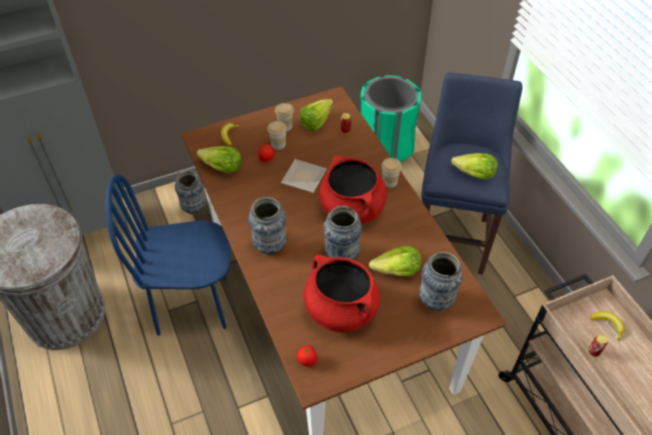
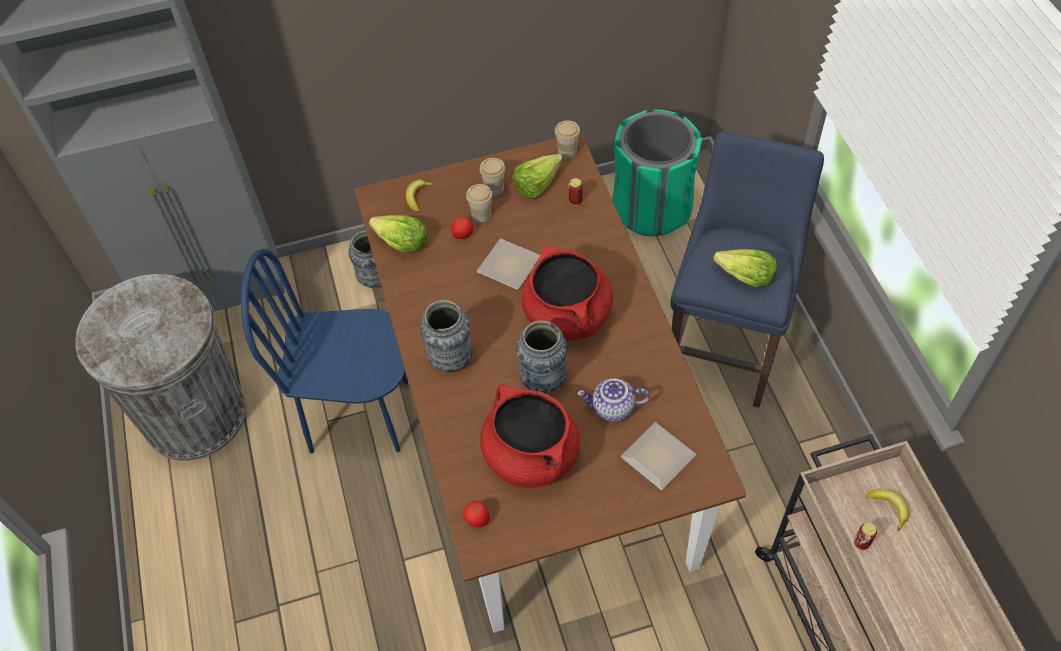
camera: 10 degrees right, 5 degrees up
lettuce [369,246,421,276] -> teapot [578,378,650,422]
cup [381,158,402,188] -> cup moved to [555,120,580,158]
vase [419,252,463,311] -> plate [621,422,697,490]

